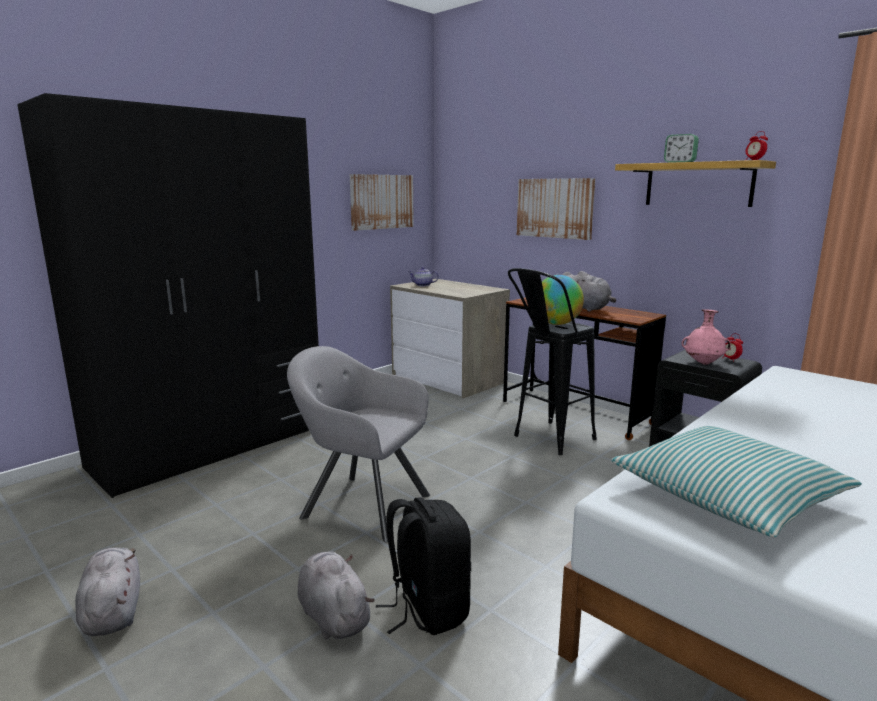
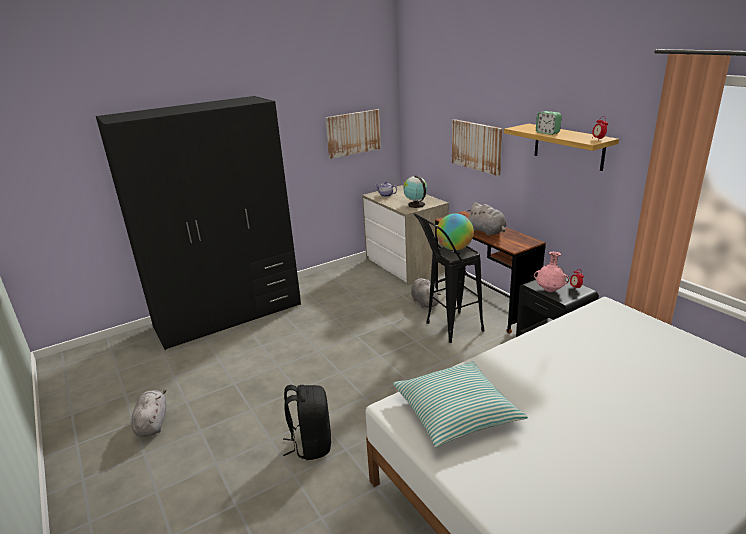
camera: 15 degrees right, 10 degrees up
grey armchair [287,346,430,542] -> none
grey plush toy [298,551,375,640] -> grey plush toy moved to [411,278,441,308]
none -> globe [403,175,427,208]

